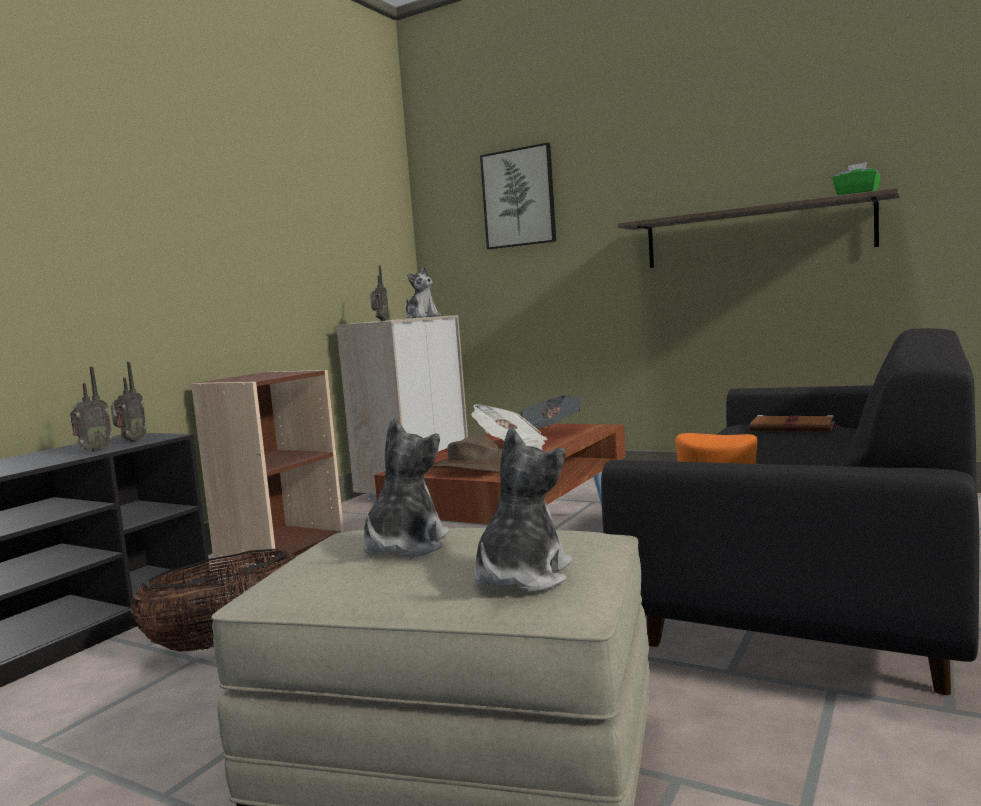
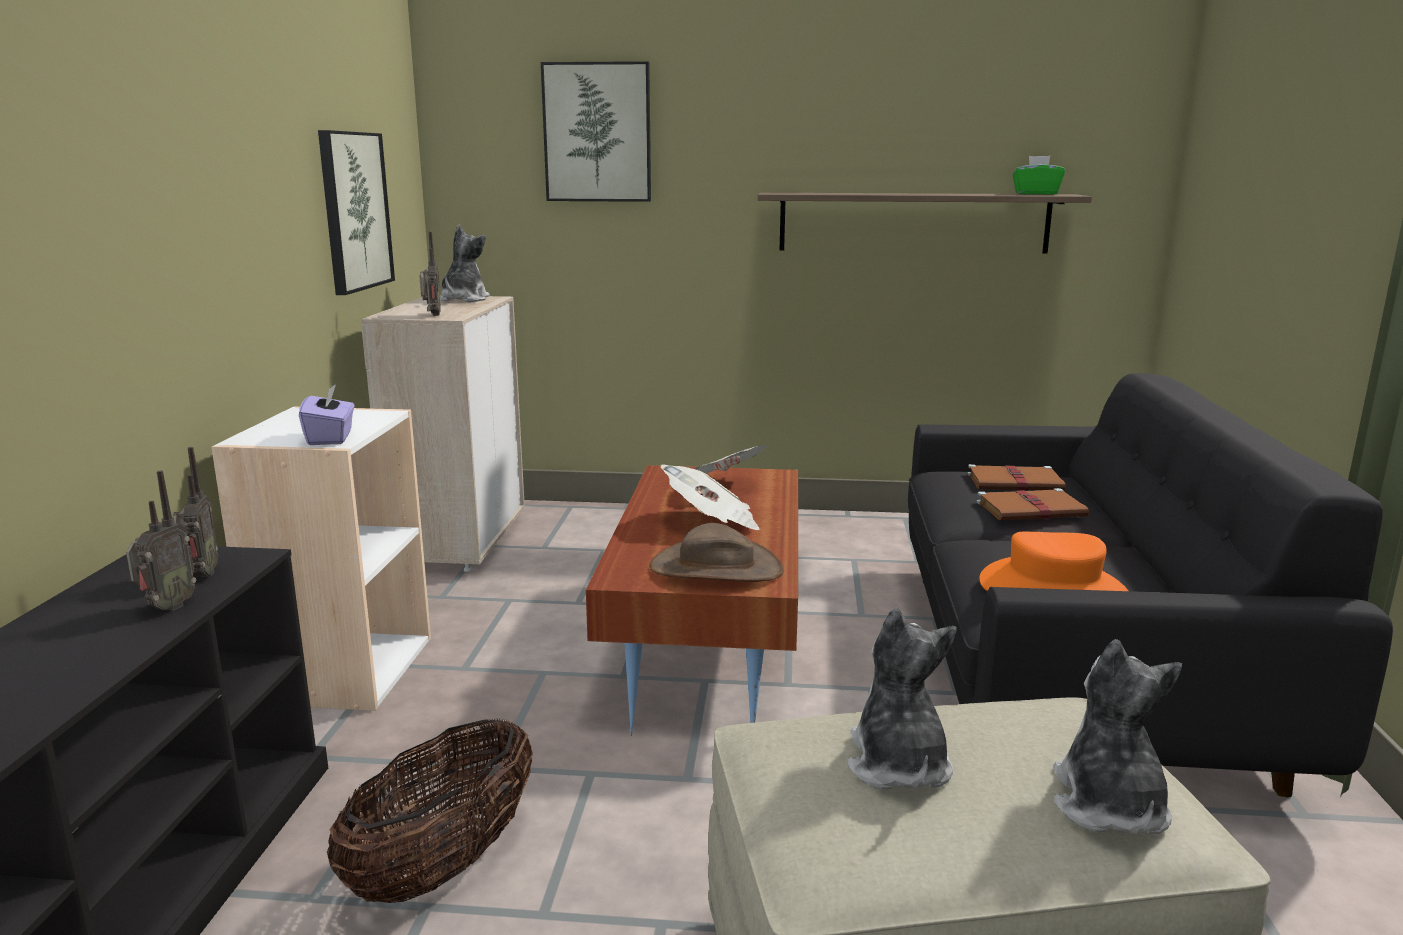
camera: 25 degrees left, 10 degrees up
brown bookcase [191,370,344,563] -> white bookcase [212,407,431,711]
plush toy [406,266,441,318] -> plush toy turned 105 degrees counterclockwise [440,224,490,302]
none -> purple tissue box [299,384,354,445]
none -> picture [318,130,395,295]
none -> brown book [977,488,1089,520]

